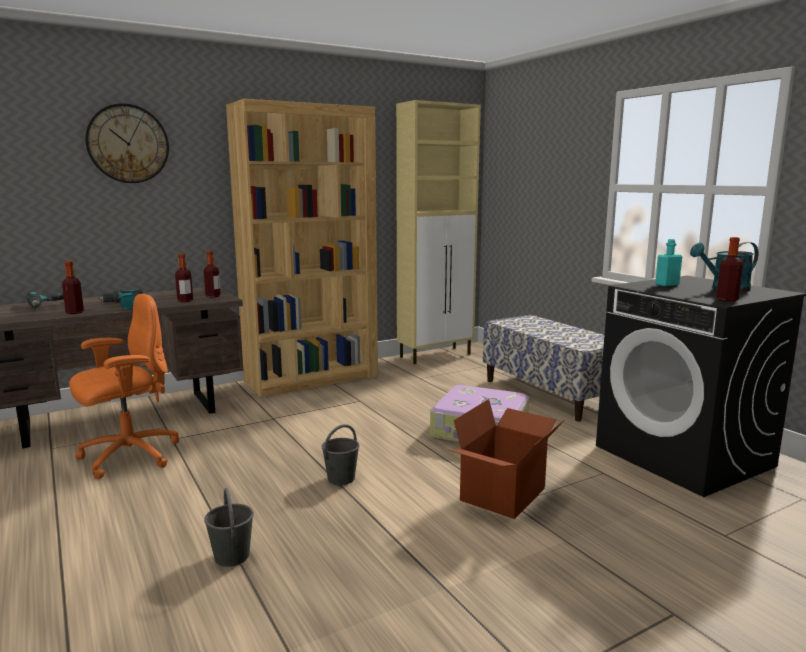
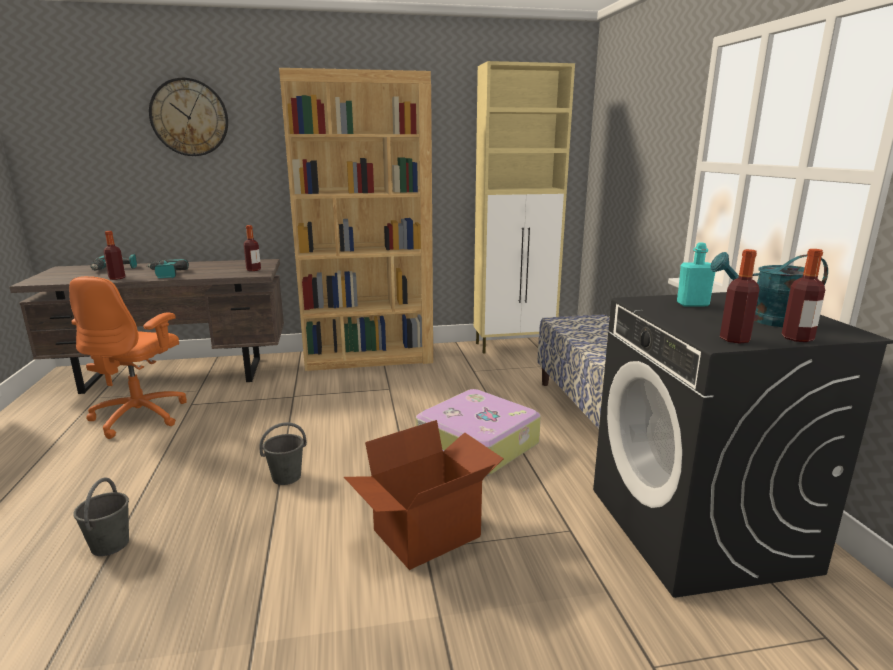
camera: 20 degrees right, 5 degrees up
orange office chair [69,294,179,479] -> orange office chair turned 120 degrees clockwise [69,276,187,439]
bottle [175,254,193,302] -> bottle moved to [782,249,825,342]

